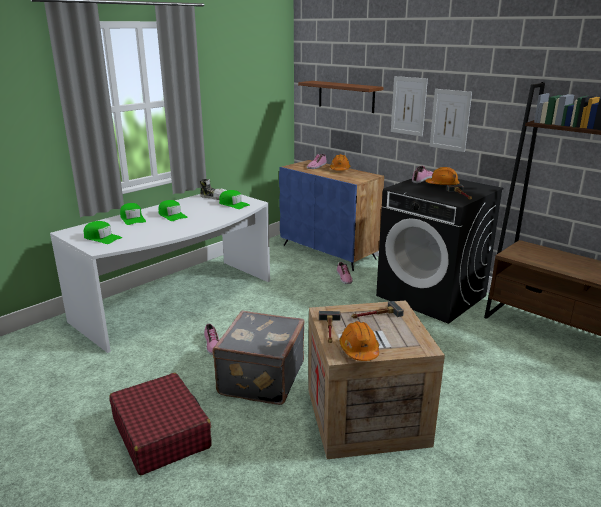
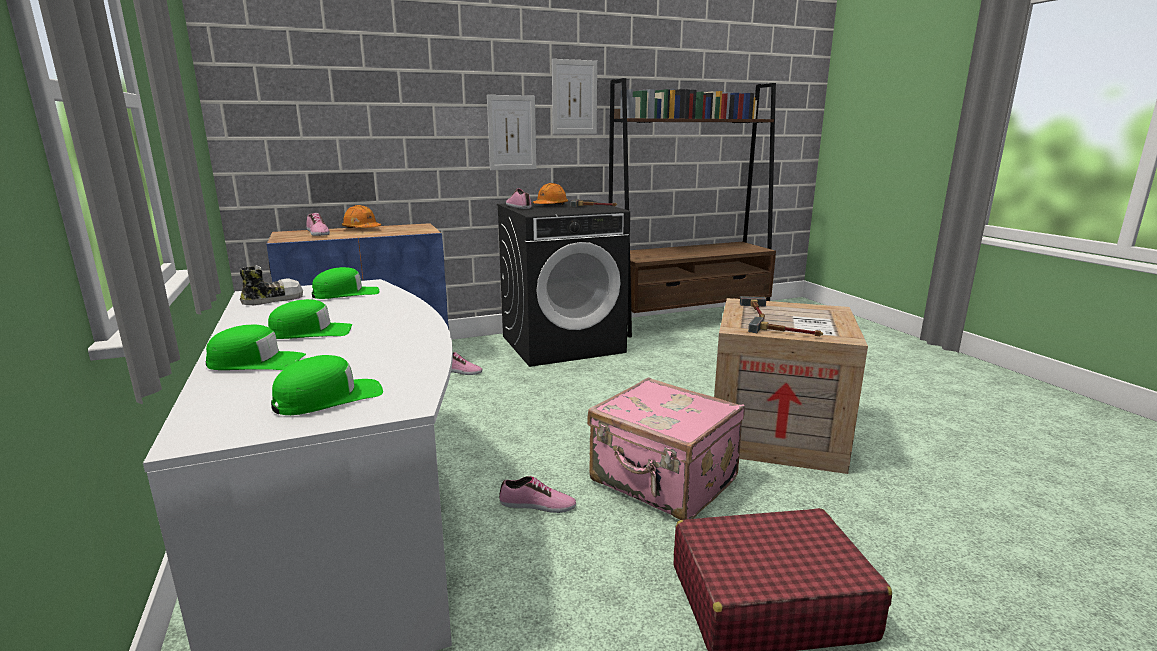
camera: 65 degrees left, 5 degrees down
grey suitcase [213,310,304,405] -> pink suitcase [587,377,745,520]
brown shelf [298,81,384,113] -> none
orange hard hat [339,321,379,361] -> none
picture [391,76,428,136] -> picture moved to [552,59,597,134]

